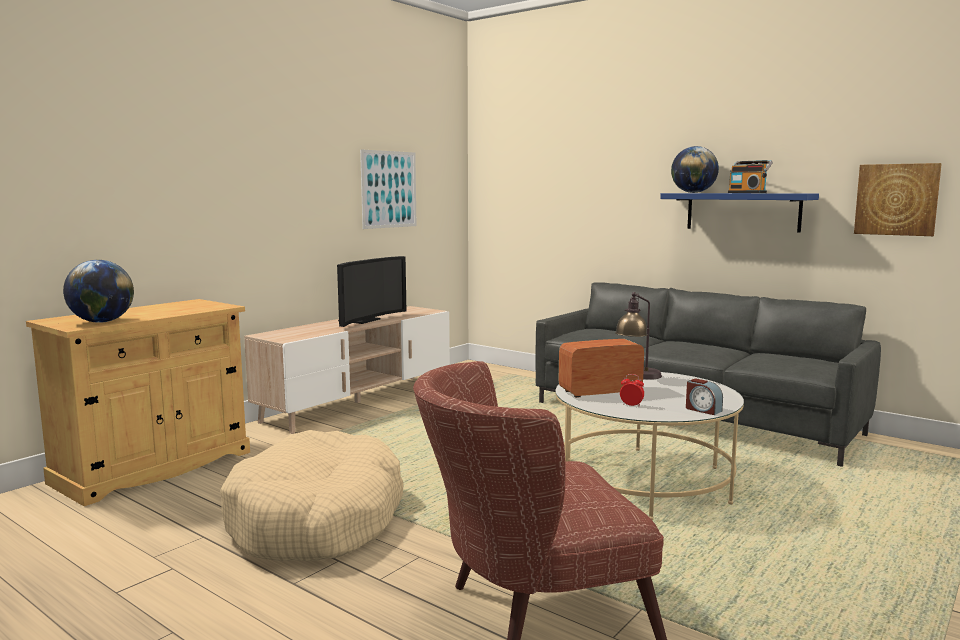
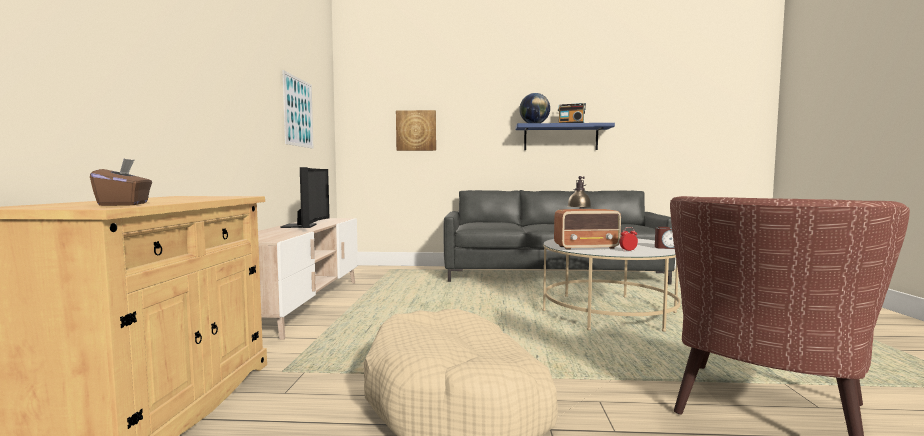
camera: 35 degrees left, 5 degrees down
globe [63,260,134,323] -> brown tissue box [90,158,152,206]
radio [558,339,644,398] -> radio turned 135 degrees counterclockwise [554,209,621,250]
picture [854,163,942,236] -> picture moved to [396,110,436,151]

